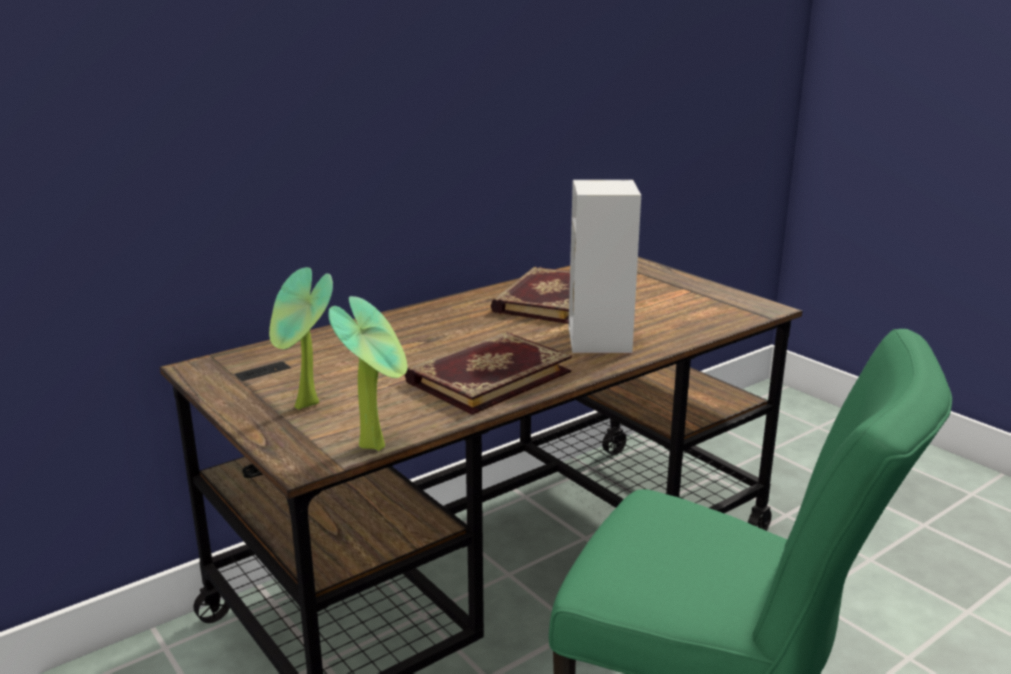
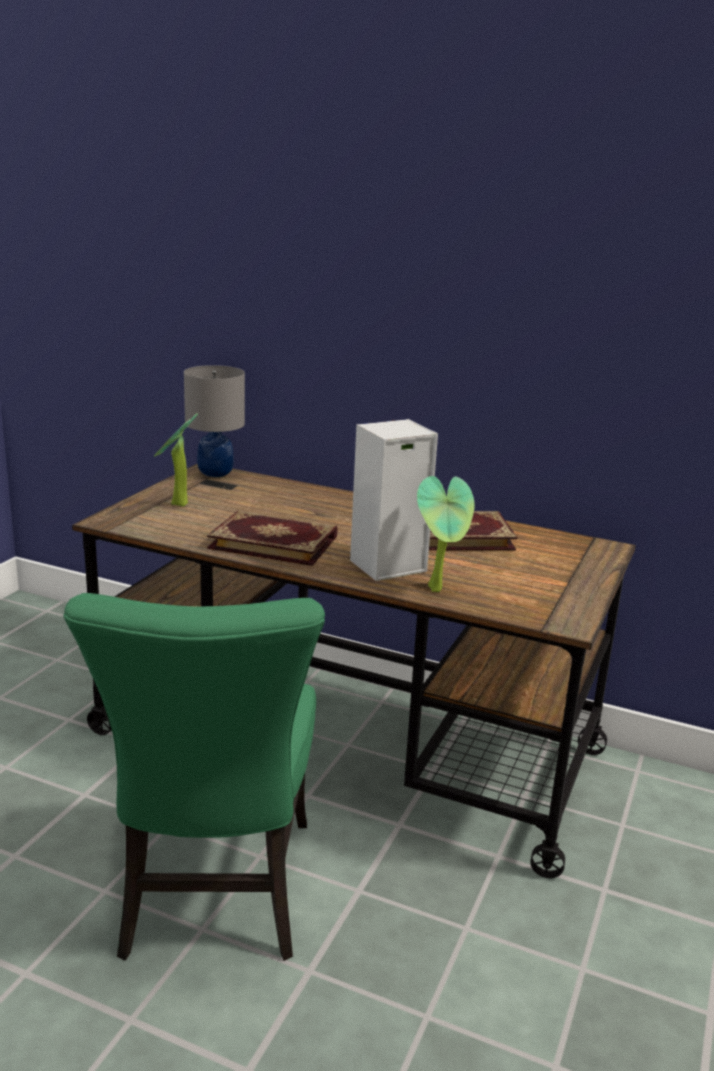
camera: 60 degrees right, 0 degrees up
potted plant [329,296,408,451] -> potted plant moved to [417,476,475,592]
none -> grey table lamp [184,365,245,477]

